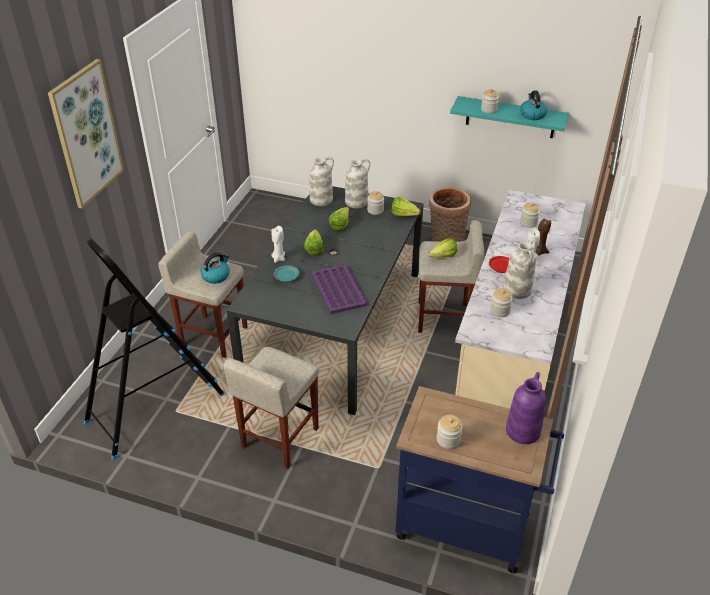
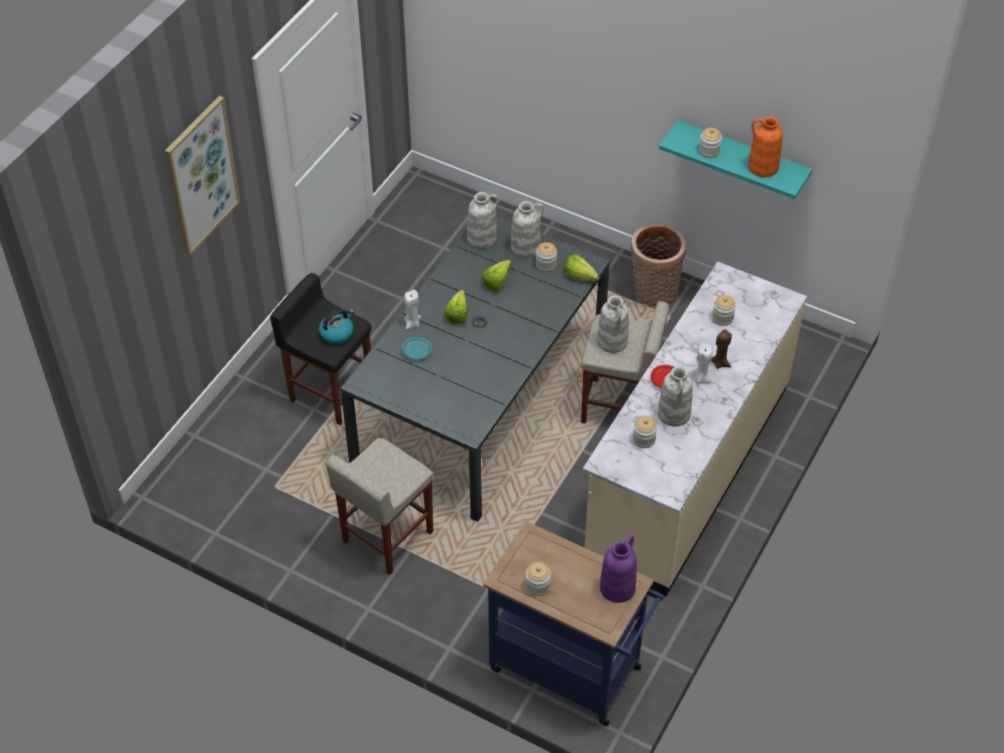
camera: 10 degrees right, 10 degrees up
black step ladder [84,238,225,460] -> none
beige stool [158,231,248,358] -> black stool [270,273,372,425]
purple tray [311,264,367,314] -> none
lettuce [428,238,457,258] -> white vase [597,296,629,353]
kettle [520,90,547,120] -> orange vase [748,116,783,177]

